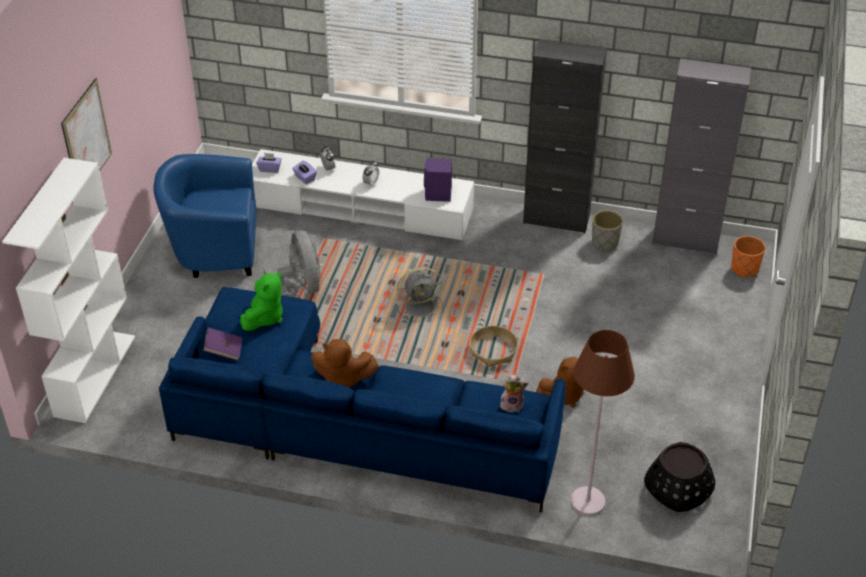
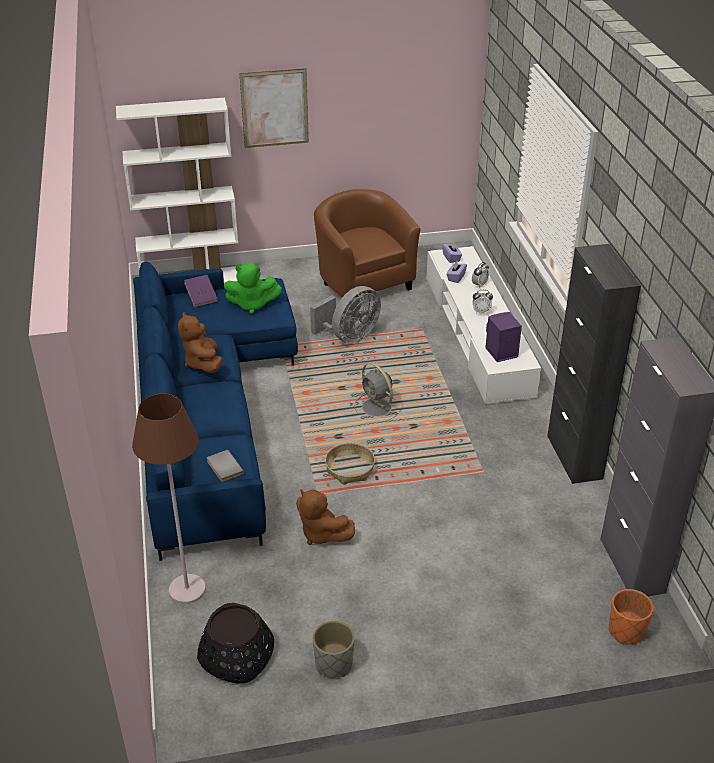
camera: 65 degrees right, 5 degrees down
blue armchair [153,154,257,278] -> brown armchair [314,189,420,298]
plush toy [500,375,529,413] -> grey book [207,450,244,482]
grey planter [592,210,623,252] -> grey planter moved to [313,621,355,678]

